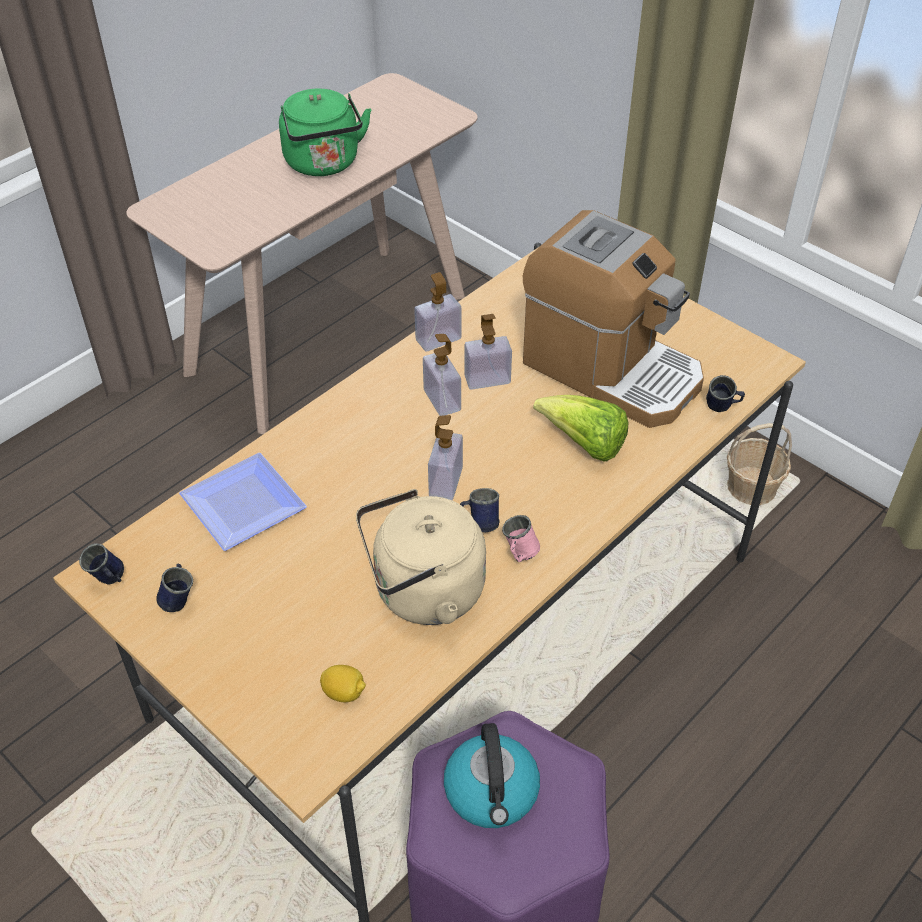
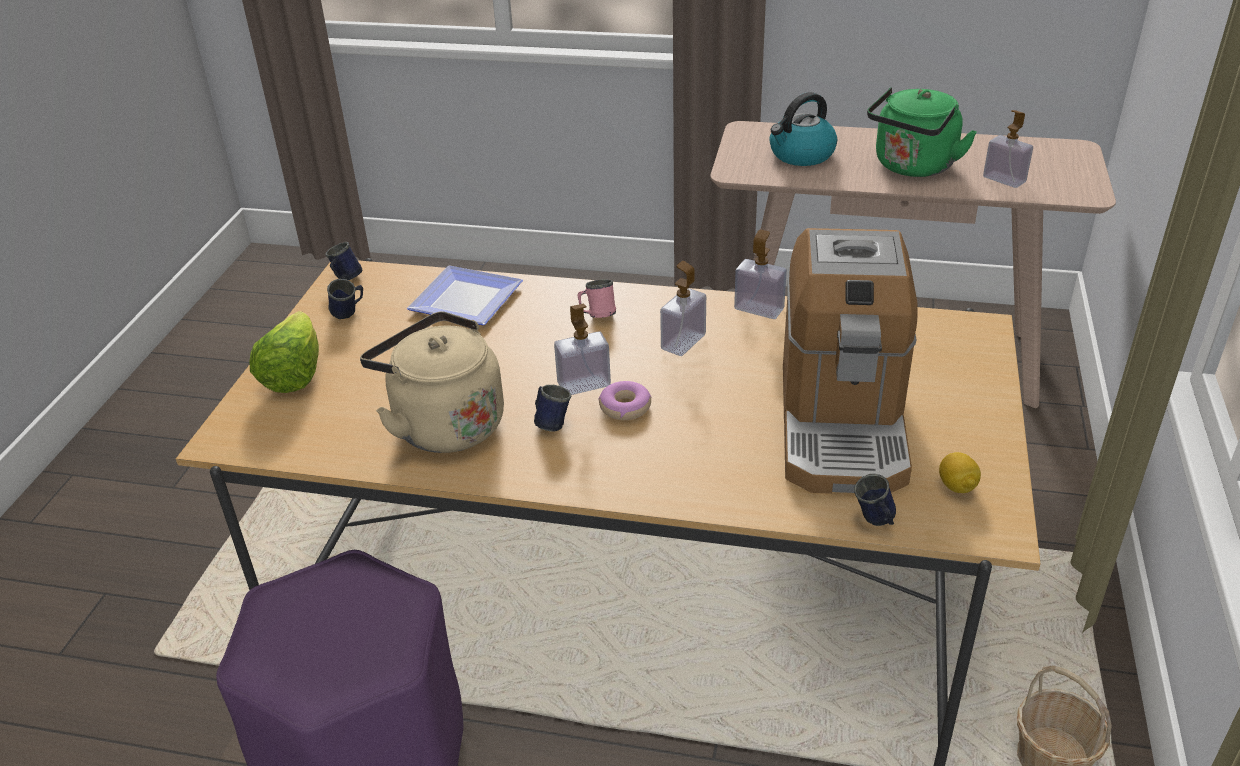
camera: 60 degrees right, 10 degrees down
lemon [320,665,366,702] -> lemon moved to [939,452,981,493]
kettle [444,723,540,828] -> kettle moved to [769,92,837,166]
soap dispenser [464,314,512,390] -> soap dispenser moved to [983,110,1033,188]
pink mug [502,515,540,562] -> pink mug moved to [578,279,616,318]
lettuce [533,395,628,462] -> lettuce moved to [249,311,319,393]
none -> donut [599,381,651,420]

